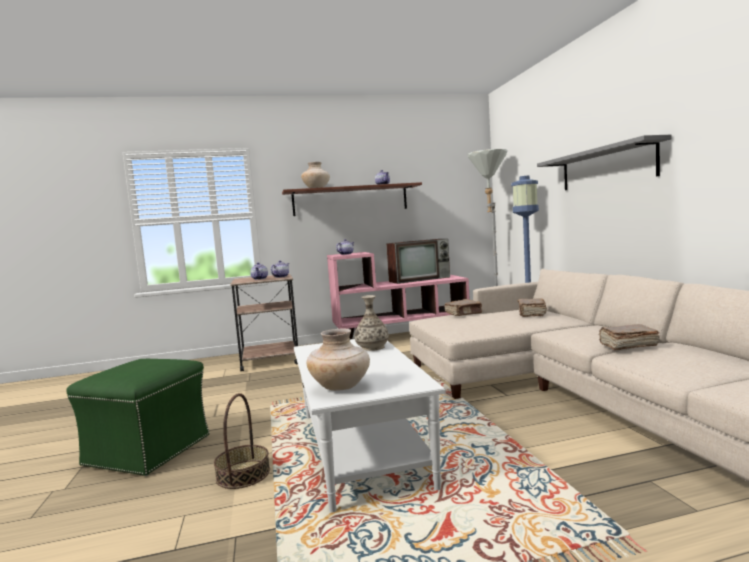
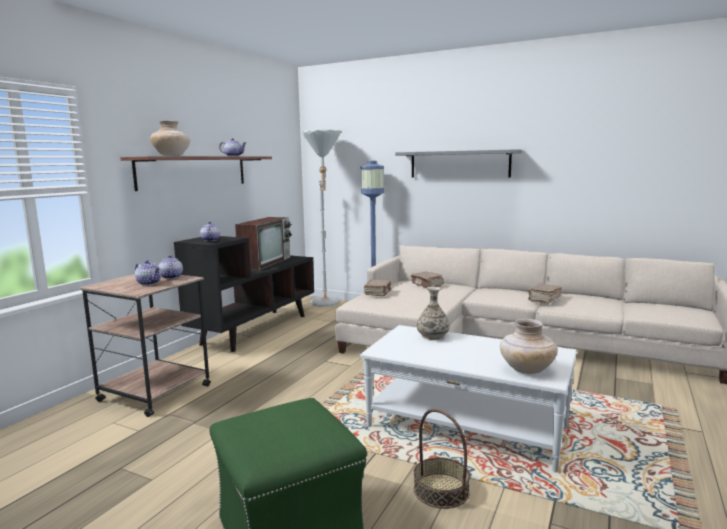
camera: 50 degrees left, 5 degrees up
pink tv stand [327,252,470,340] -> black tv stand [174,236,314,352]

